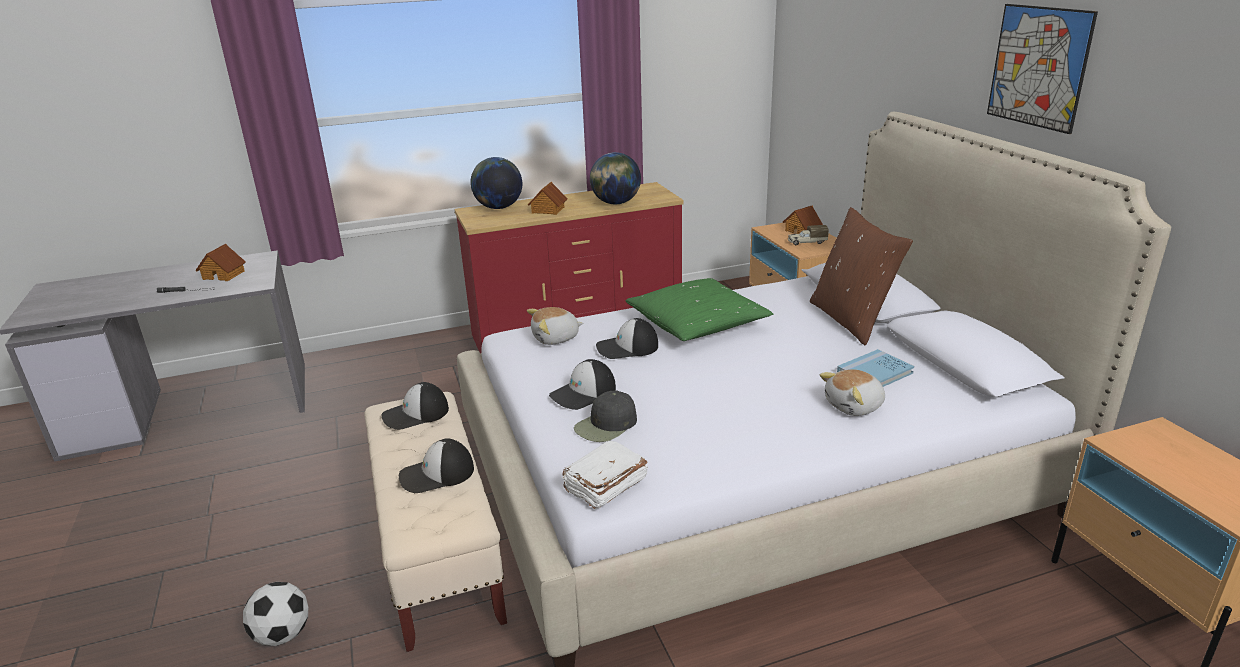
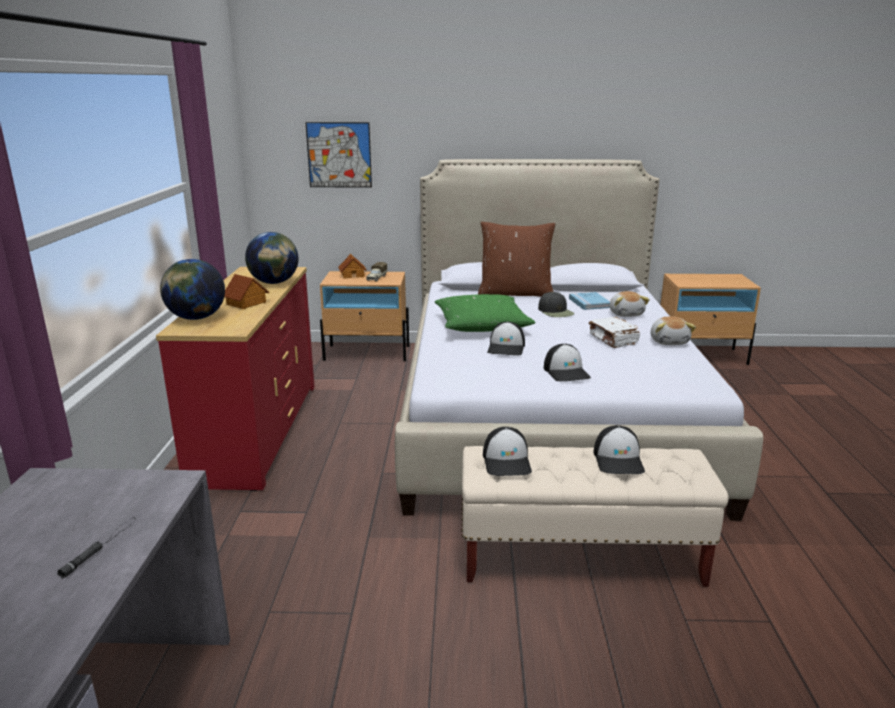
camera: 70 degrees left, 5 degrees down
toy house [195,244,246,281] -> none
football [243,582,308,646] -> none
plush toy [527,307,583,345] -> plush toy moved to [651,316,696,345]
white book [562,441,648,510] -> white book moved to [589,317,640,348]
black cap [574,390,637,442] -> black cap moved to [538,292,575,317]
picture [987,4,1098,134] -> picture moved to [305,122,372,188]

